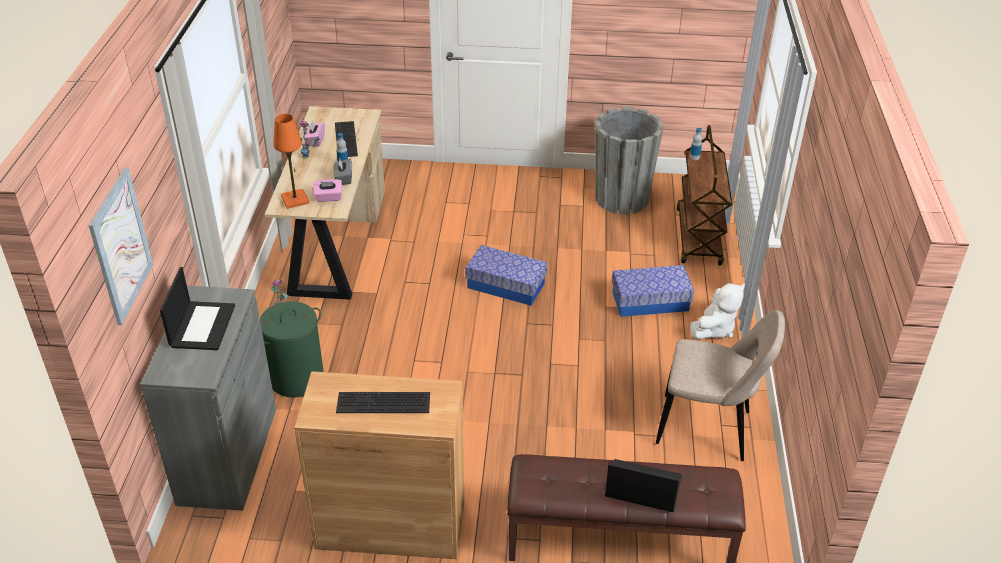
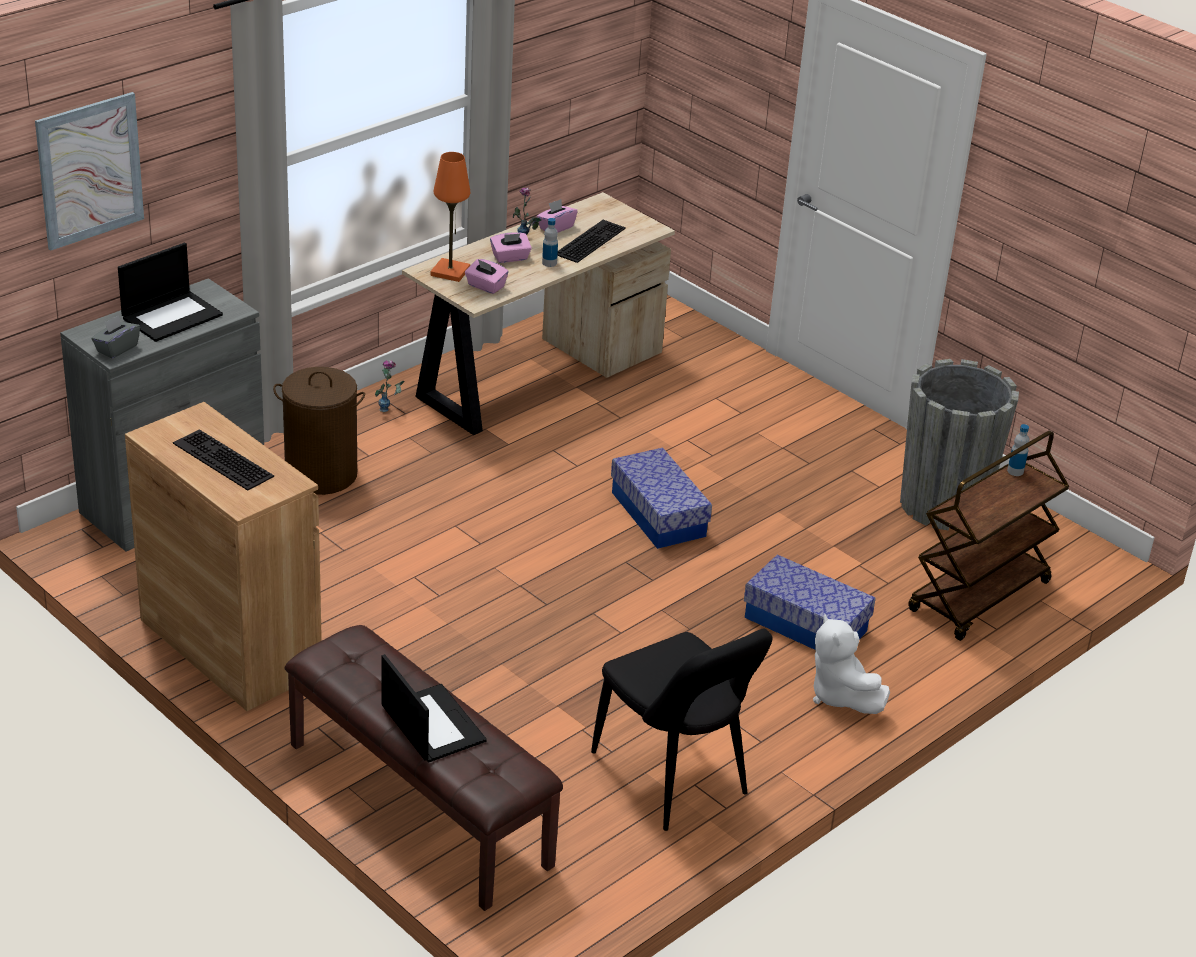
camera: 40 degrees right, 5 degrees down
green laundry basket [260,301,324,397] -> brown laundry basket [273,367,365,495]
grey tissue box [334,158,352,185] -> grey tissue box moved to [91,315,140,358]
beige chair [656,310,785,461] -> black chair [591,628,773,831]
white plush toy [690,283,745,340] -> white plush toy turned 75 degrees clockwise [813,613,890,714]
none -> pink tissue box [490,232,532,263]

